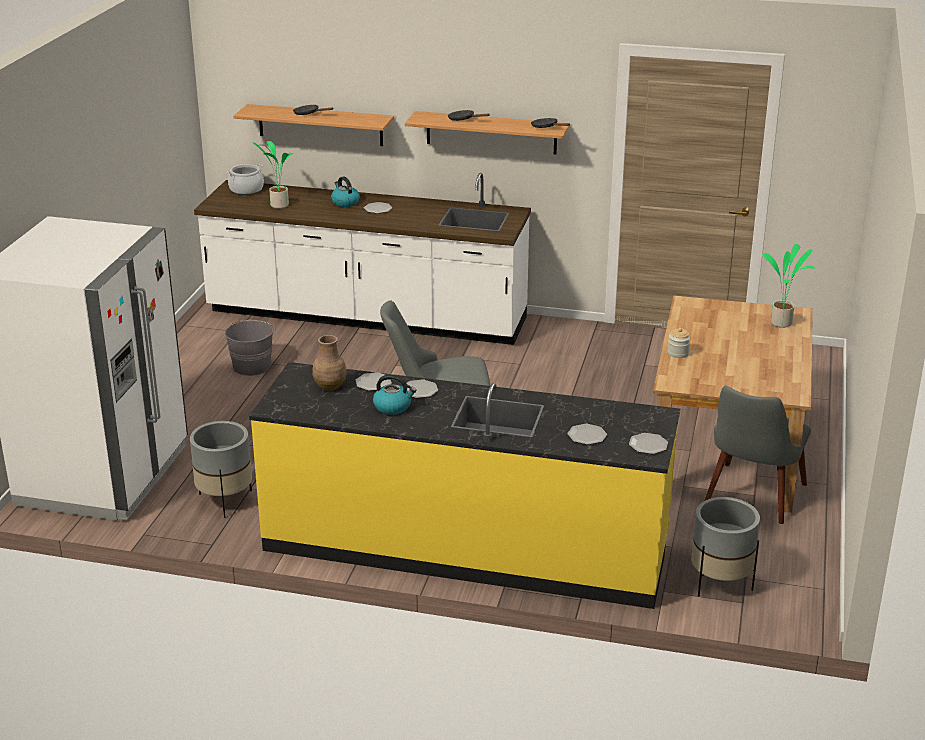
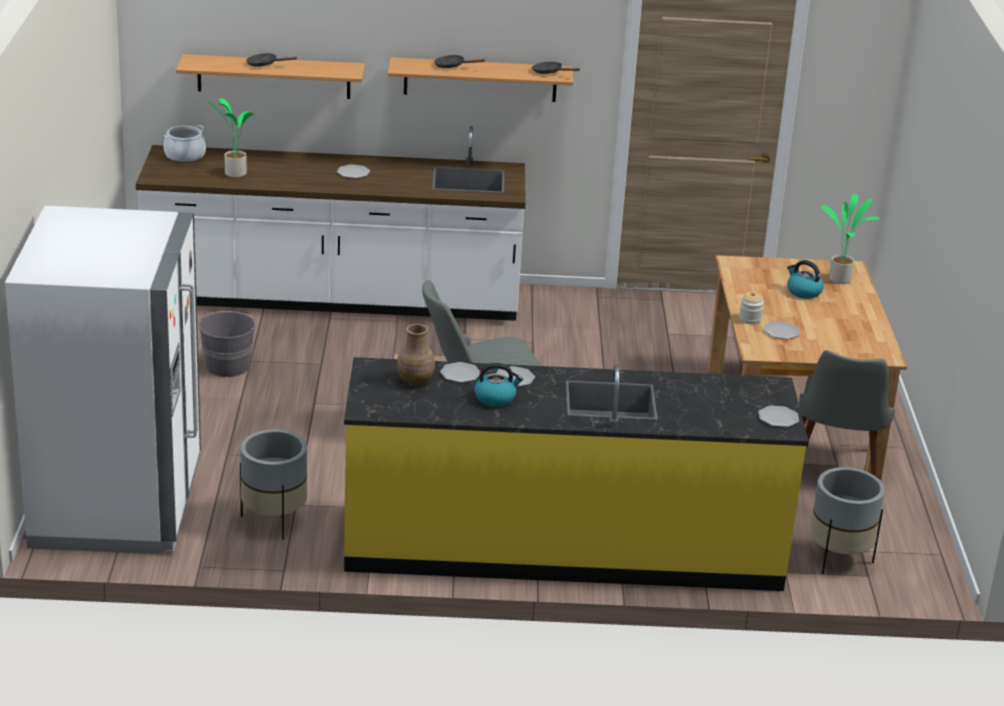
camera: 15 degrees left, 0 degrees up
kettle [331,176,360,207] -> kettle moved to [787,260,824,299]
plate [567,424,607,445] -> plate moved to [764,321,800,339]

